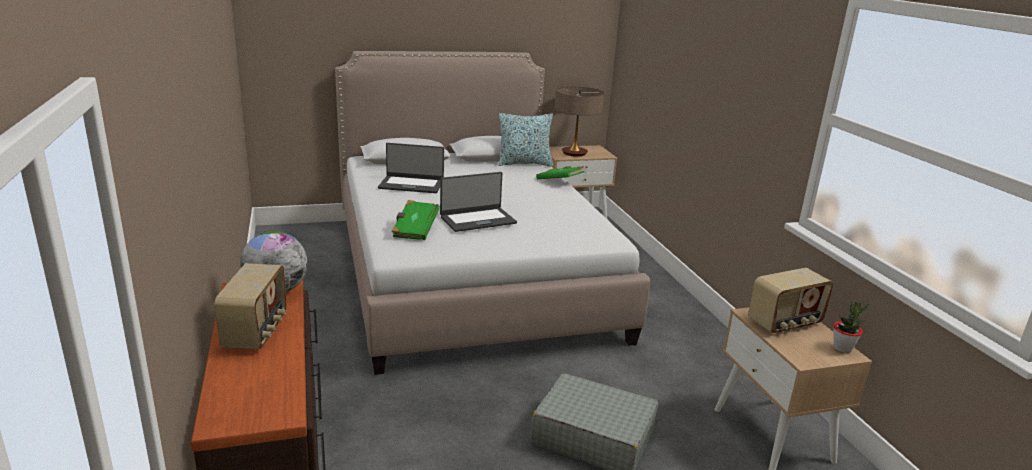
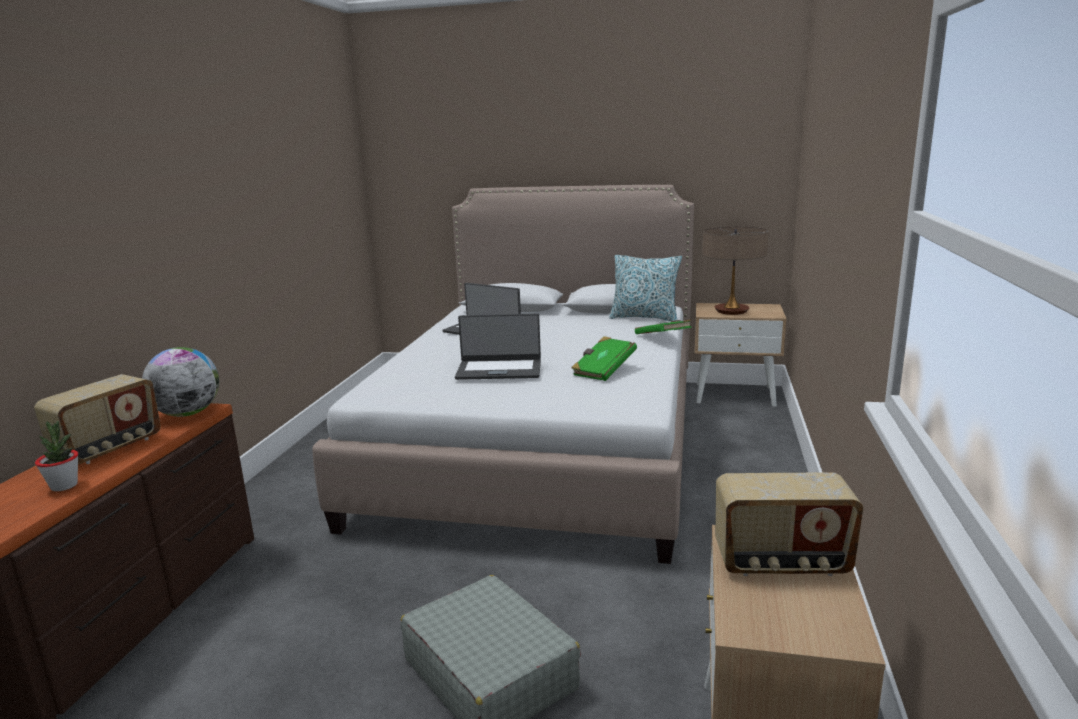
camera: 30 degrees right, 5 degrees down
green book [391,200,440,240] -> green book moved to [571,336,637,381]
potted plant [833,301,869,353] -> potted plant moved to [35,421,78,491]

